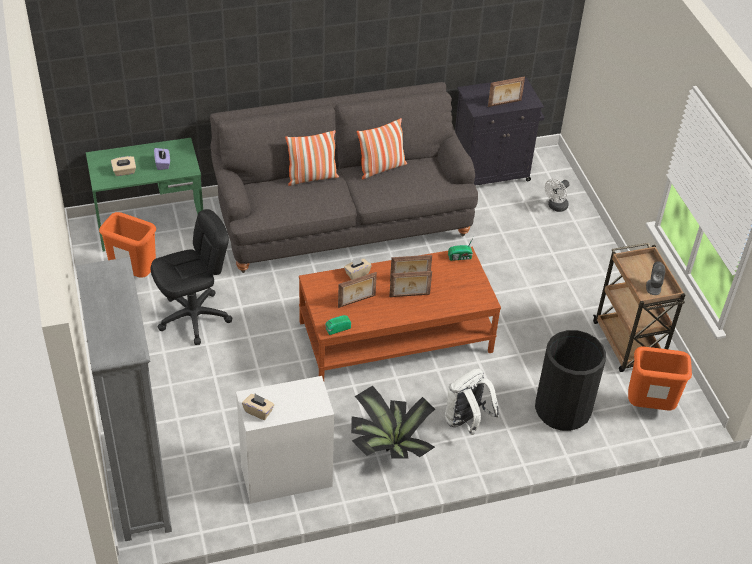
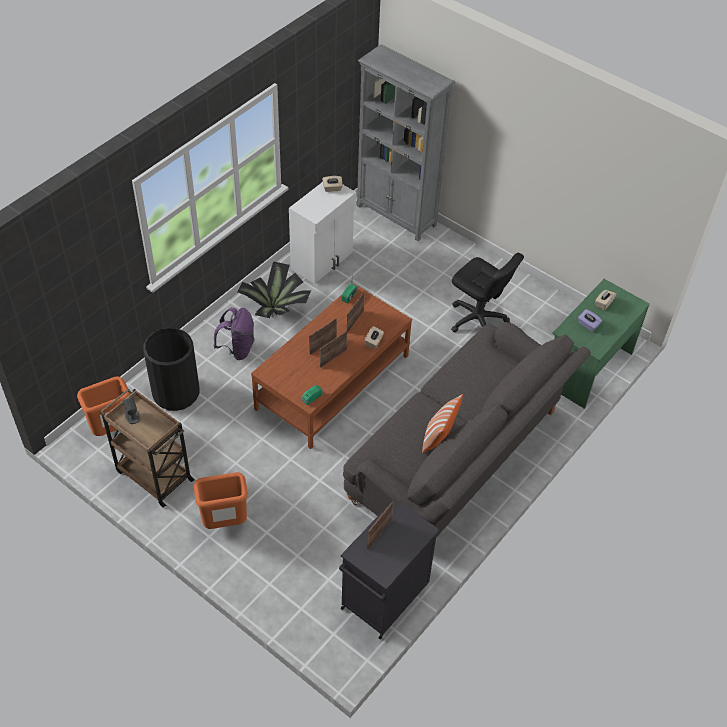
camera: 145 degrees right, 5 degrees up
orange trash can [99,212,156,278] -> orange trash can moved to [194,472,248,529]
black office chair [151,209,233,345] -> black office chair turned 75 degrees counterclockwise [451,253,524,332]
pillow [285,130,339,186] -> none
white backpack [445,369,499,435] -> purple backpack [213,307,255,360]
white fan [545,179,570,212] -> none

